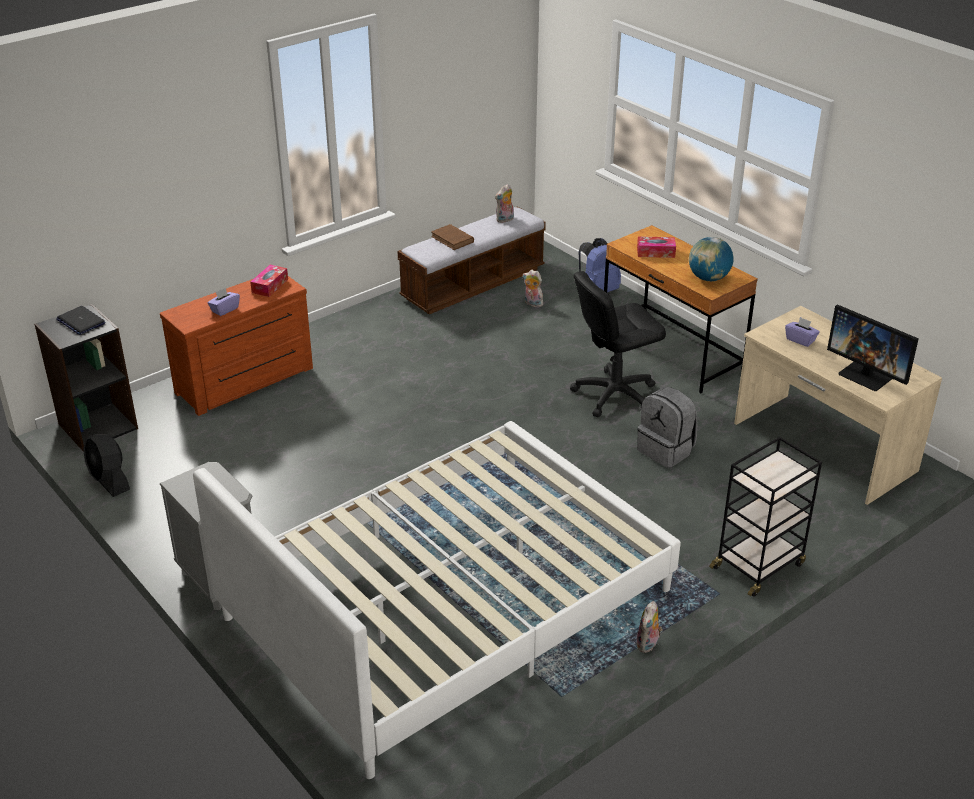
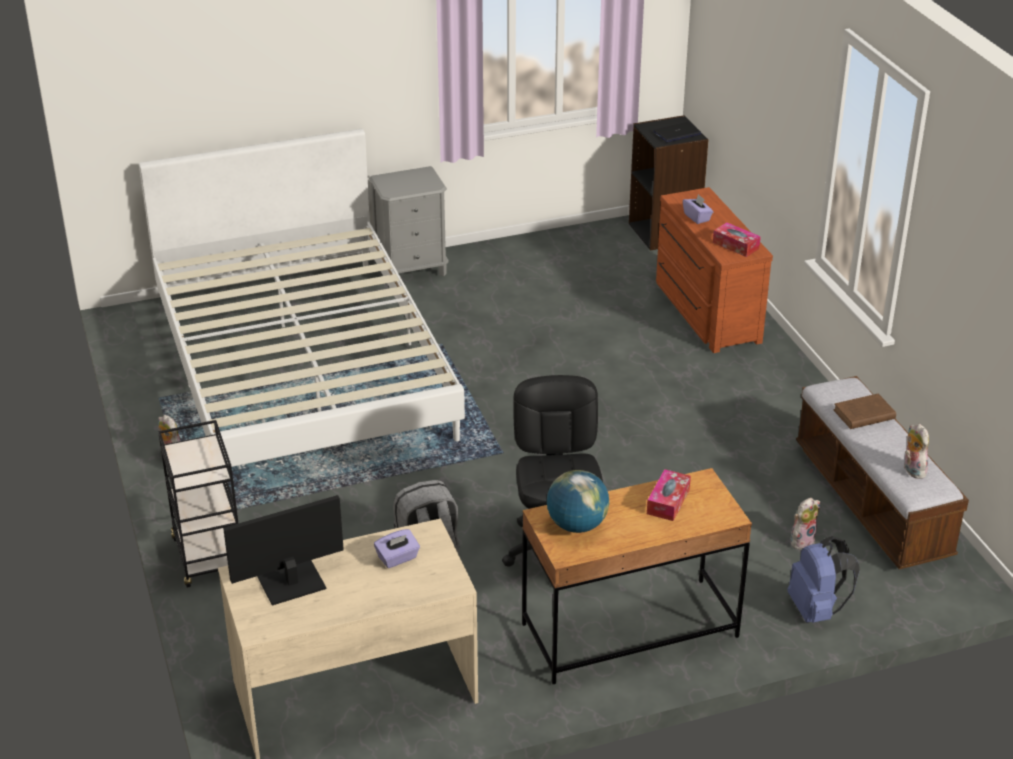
camera: 110 degrees right, 0 degrees up
black fan [83,434,130,497] -> none

